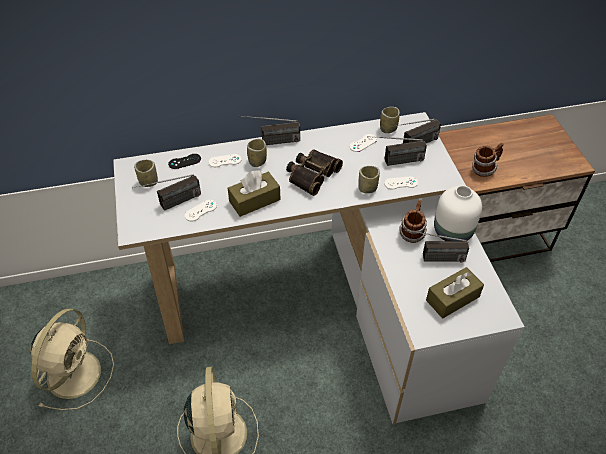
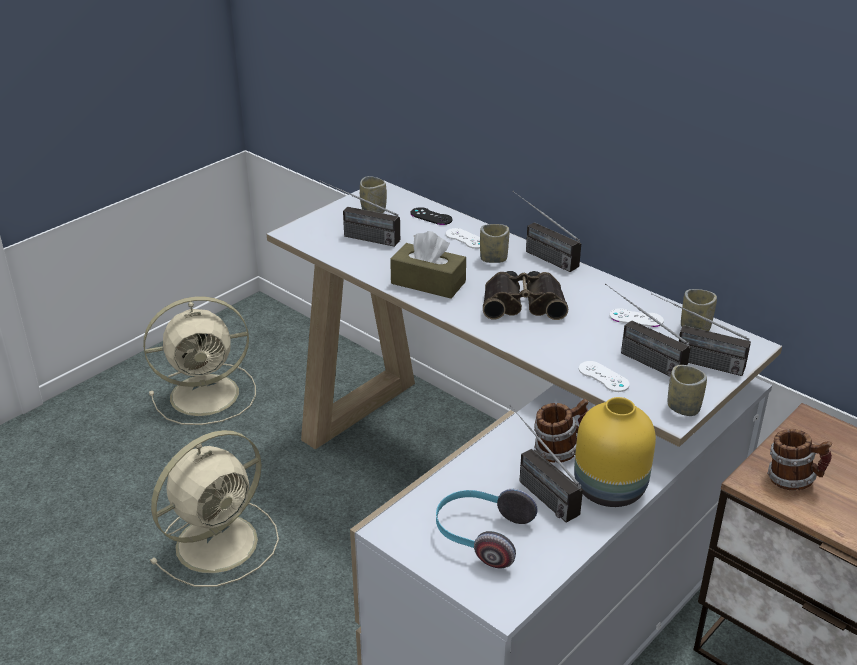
camera: 55 degrees right, 15 degrees down
white game controller [185,200,217,221] -> none
cup [358,166,380,193] -> cup moved to [668,365,707,416]
brown tissue box [426,267,484,318] -> headphones [436,489,538,568]
white vase [434,185,482,241] -> yellow vase [574,397,656,507]

